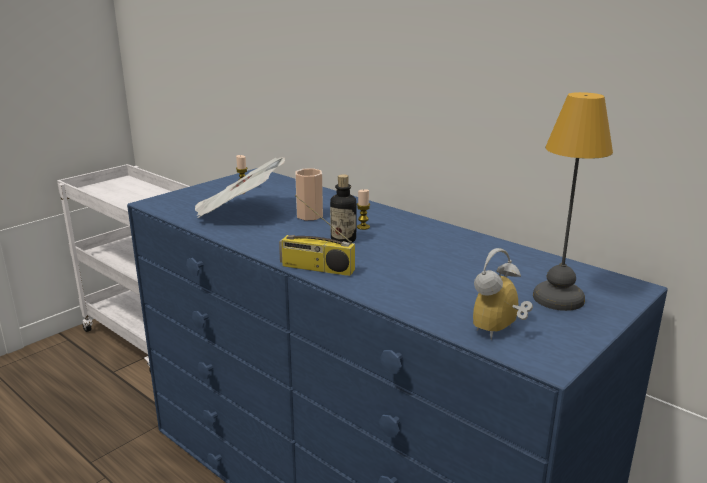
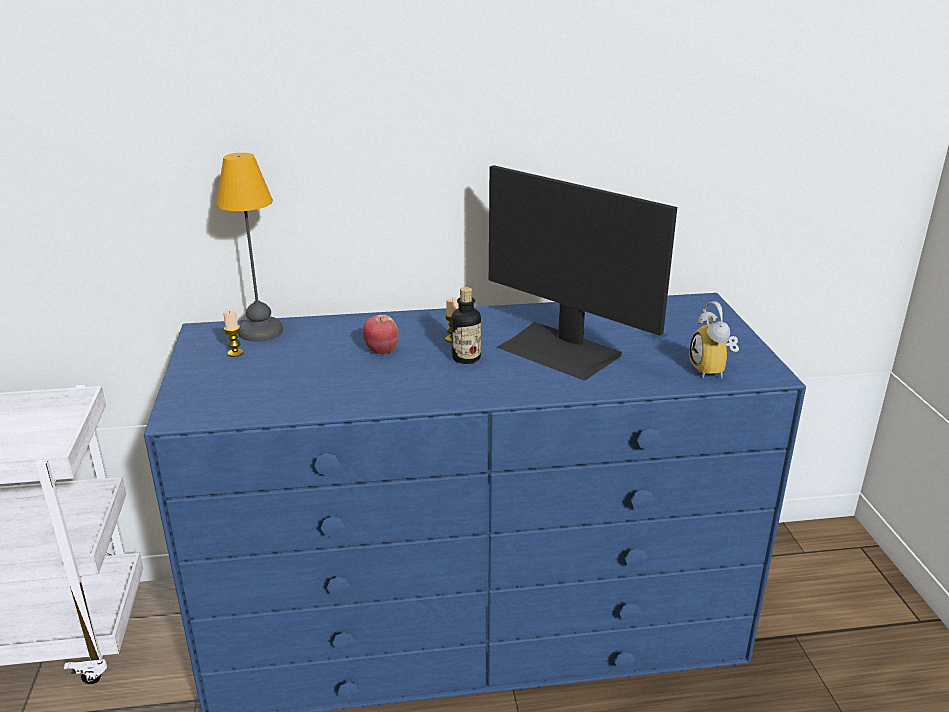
camera: 50 degrees left, 5 degrees up
newspaper [195,157,285,218] -> none
radio [279,195,355,276] -> none
cup [295,168,323,220] -> apple [363,315,399,354]
table lamp [533,92,613,311] -> table lamp moved to [216,153,283,342]
none -> monitor [489,165,677,381]

